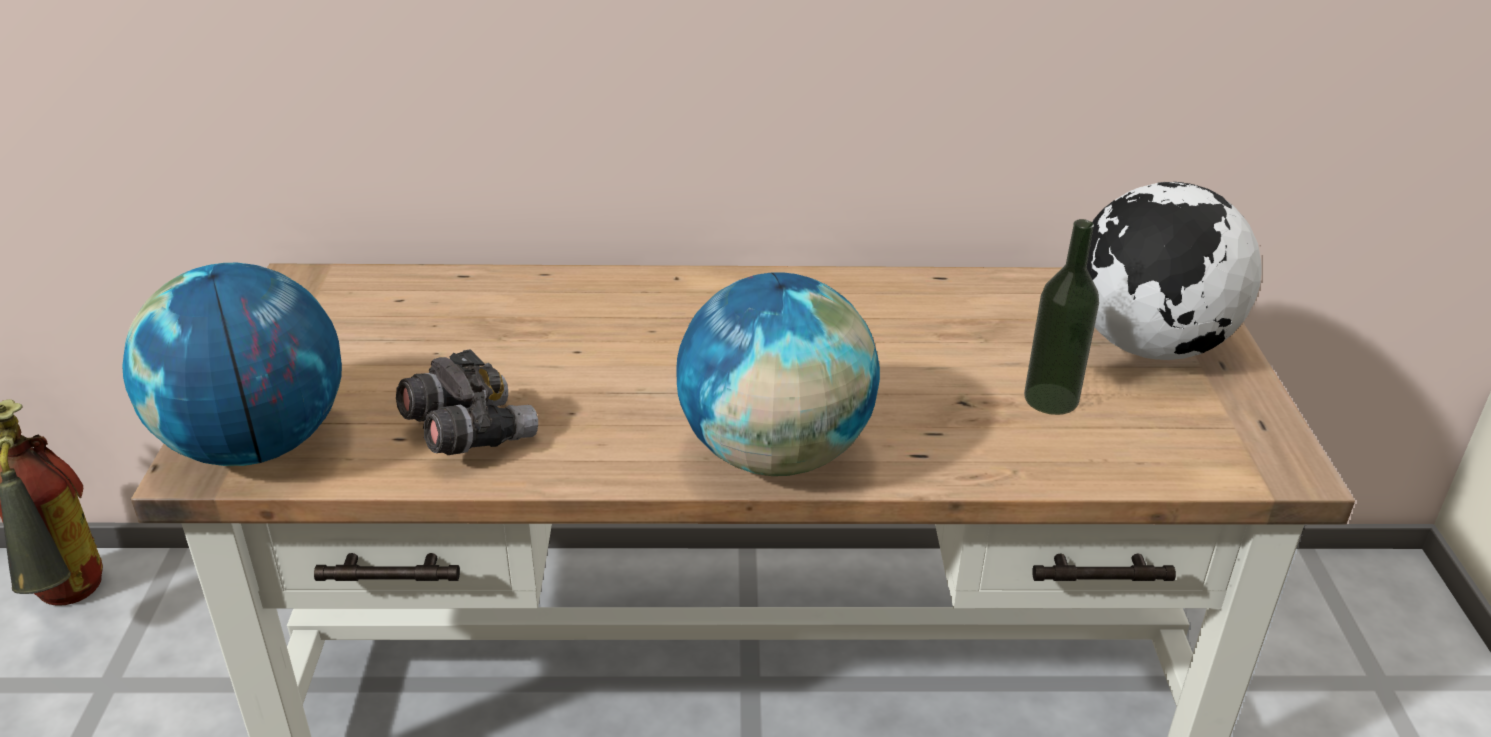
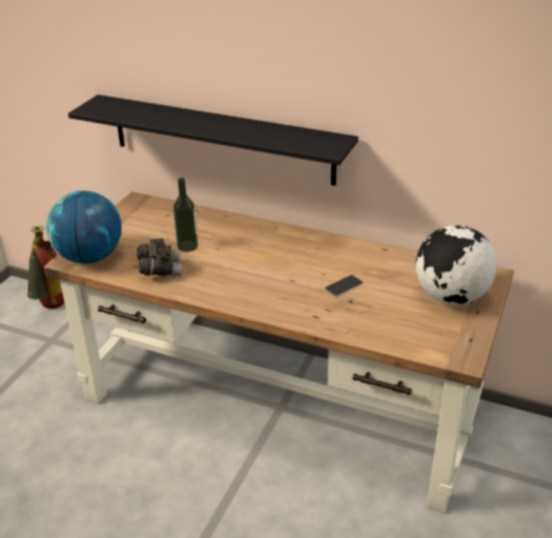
camera: 25 degrees right, 0 degrees up
globe [676,272,880,476] -> none
bottle [1024,219,1099,415] -> bottle moved to [173,177,198,252]
none -> black shelf [68,95,358,186]
none -> phone [324,275,363,297]

